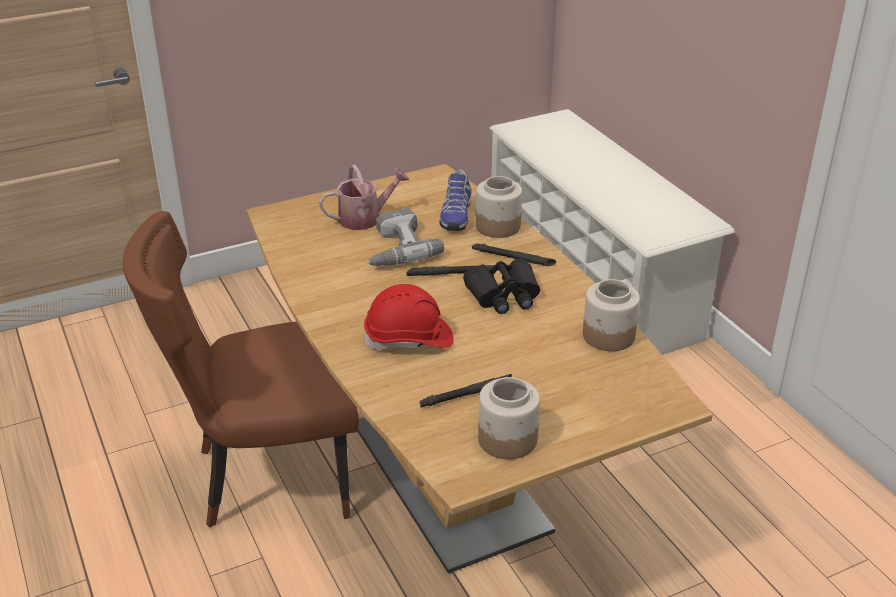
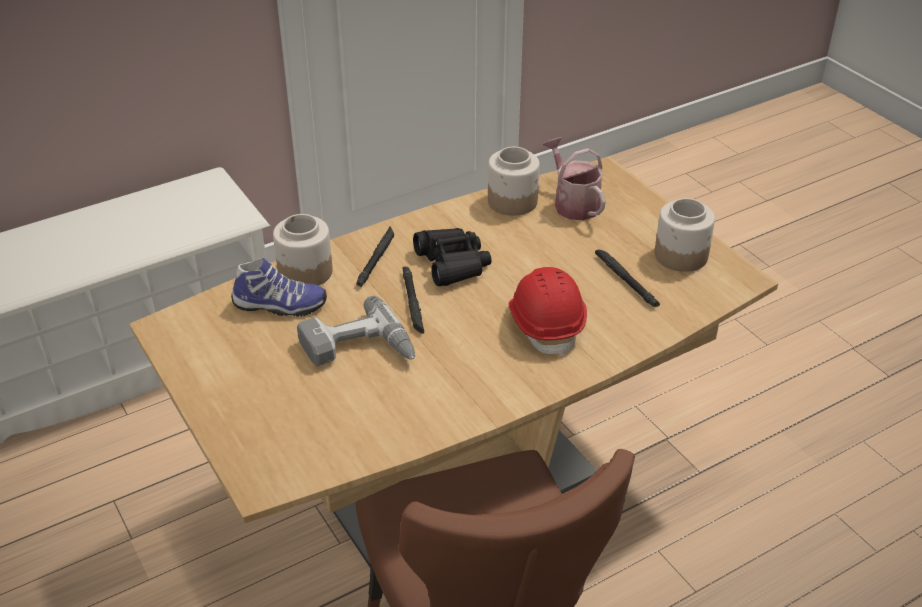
camera: 95 degrees left, 5 degrees up
watering can [319,165,409,230] -> watering can moved to [543,137,606,220]

